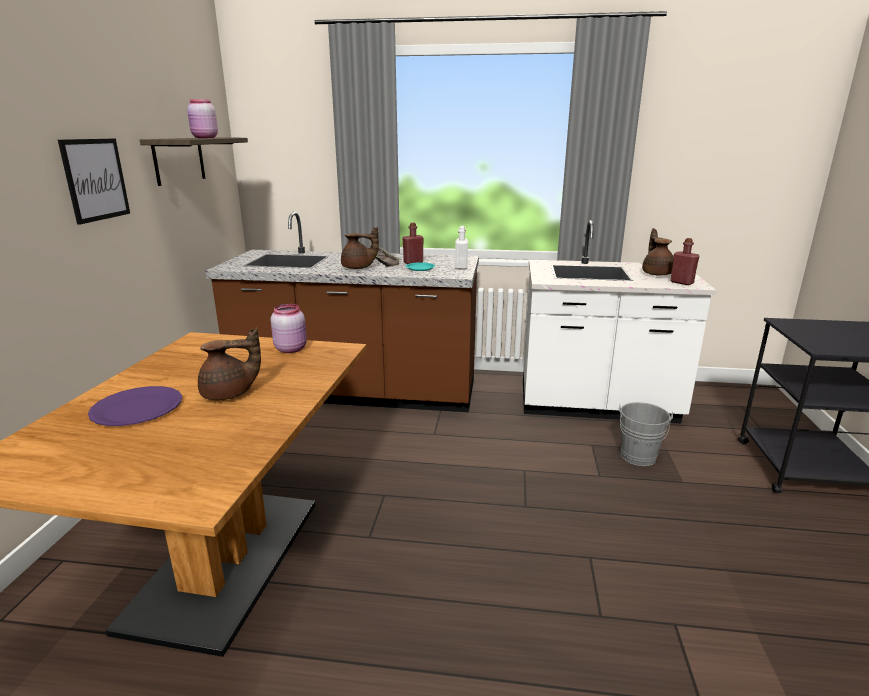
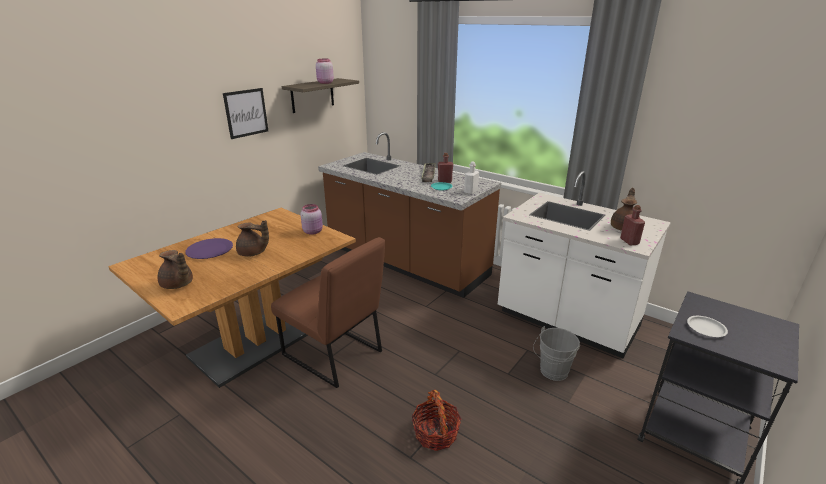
camera: 30 degrees right, 5 degrees up
brown teapot [341,227,379,269] -> brown teapot moved to [157,250,193,289]
none -> brown chair [271,237,385,388]
none -> basket [412,390,461,451]
none -> white plate [687,316,728,337]

